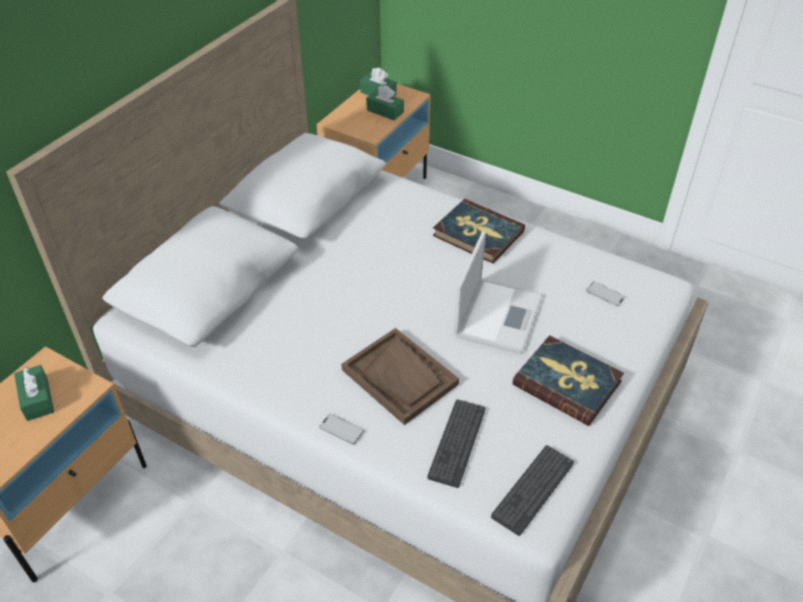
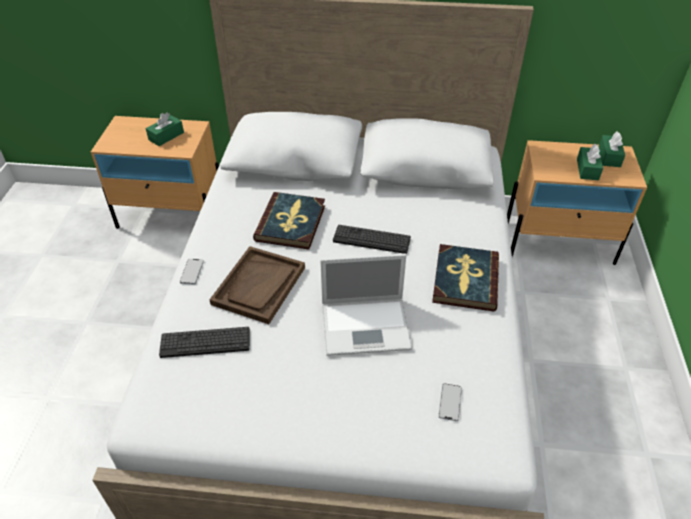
camera: 65 degrees right, 0 degrees up
keyboard [491,445,574,536] -> keyboard moved to [333,225,411,254]
book [512,335,624,426] -> book moved to [253,192,325,249]

